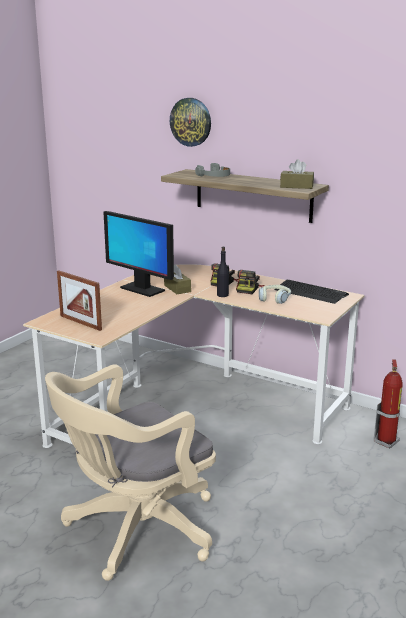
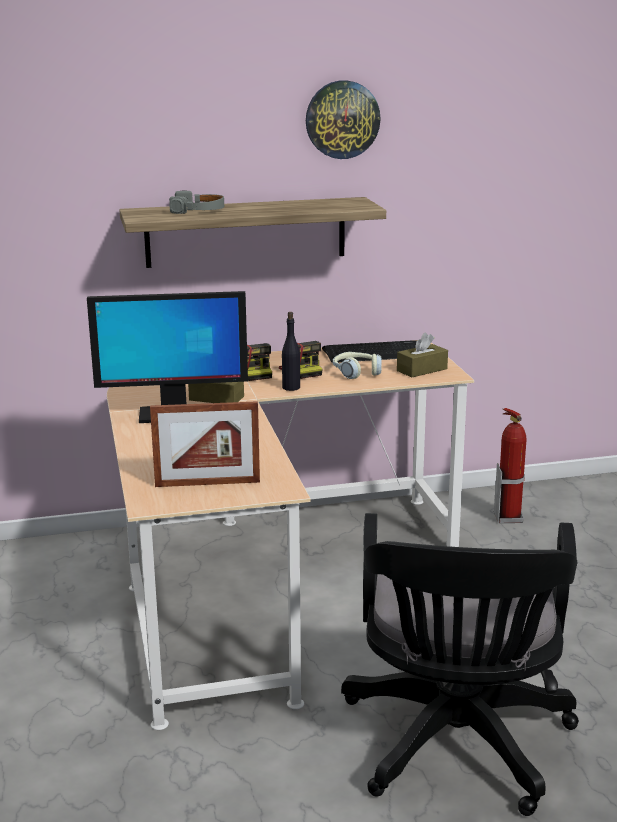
camera: 45 degrees left, 0 degrees up
beige office chair [45,364,216,581] -> black office chair [341,513,579,816]
wall clock [170,98,211,147] -> wall clock moved to [306,80,381,159]
brown tissue box [280,159,314,189] -> brown tissue box moved to [397,333,448,377]

